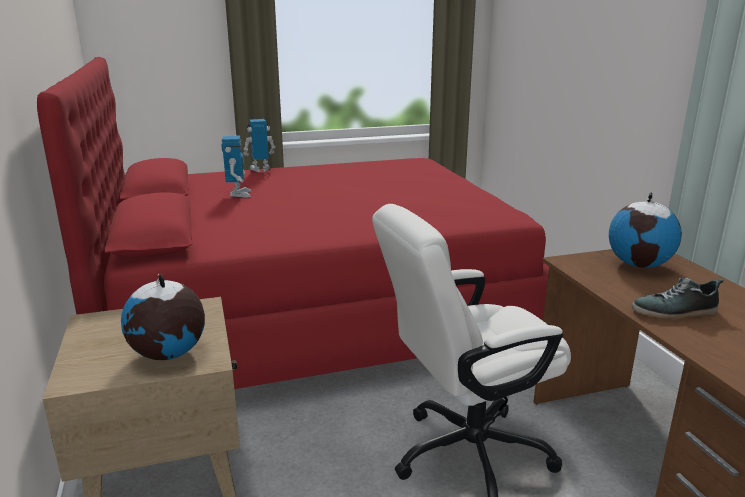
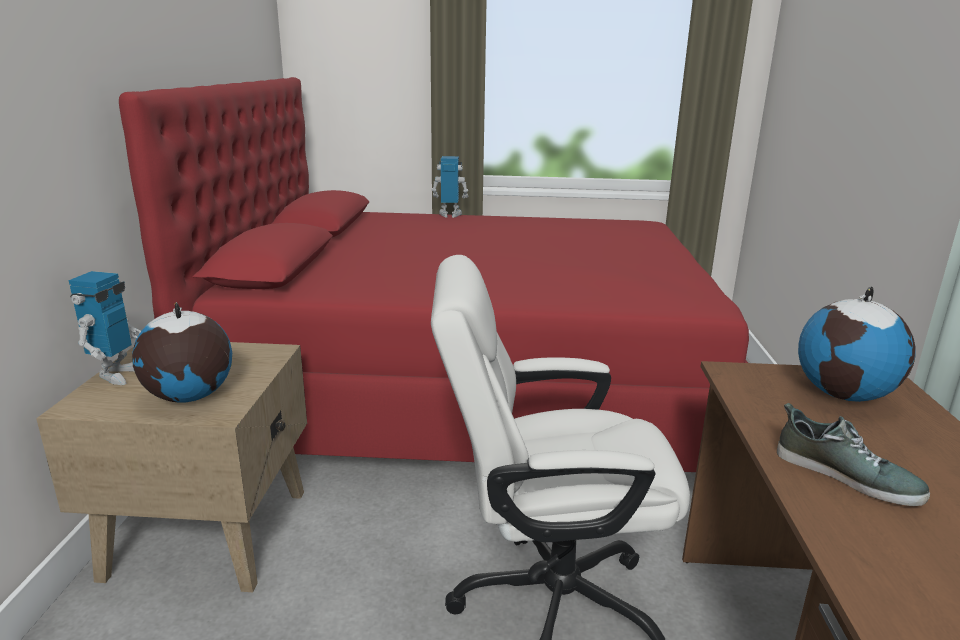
camera: 20 degrees right, 0 degrees up
toy robot [221,136,252,198] -> toy robot moved to [68,271,141,385]
shoe [632,278,724,319] -> shoe turned 150 degrees counterclockwise [777,403,930,506]

